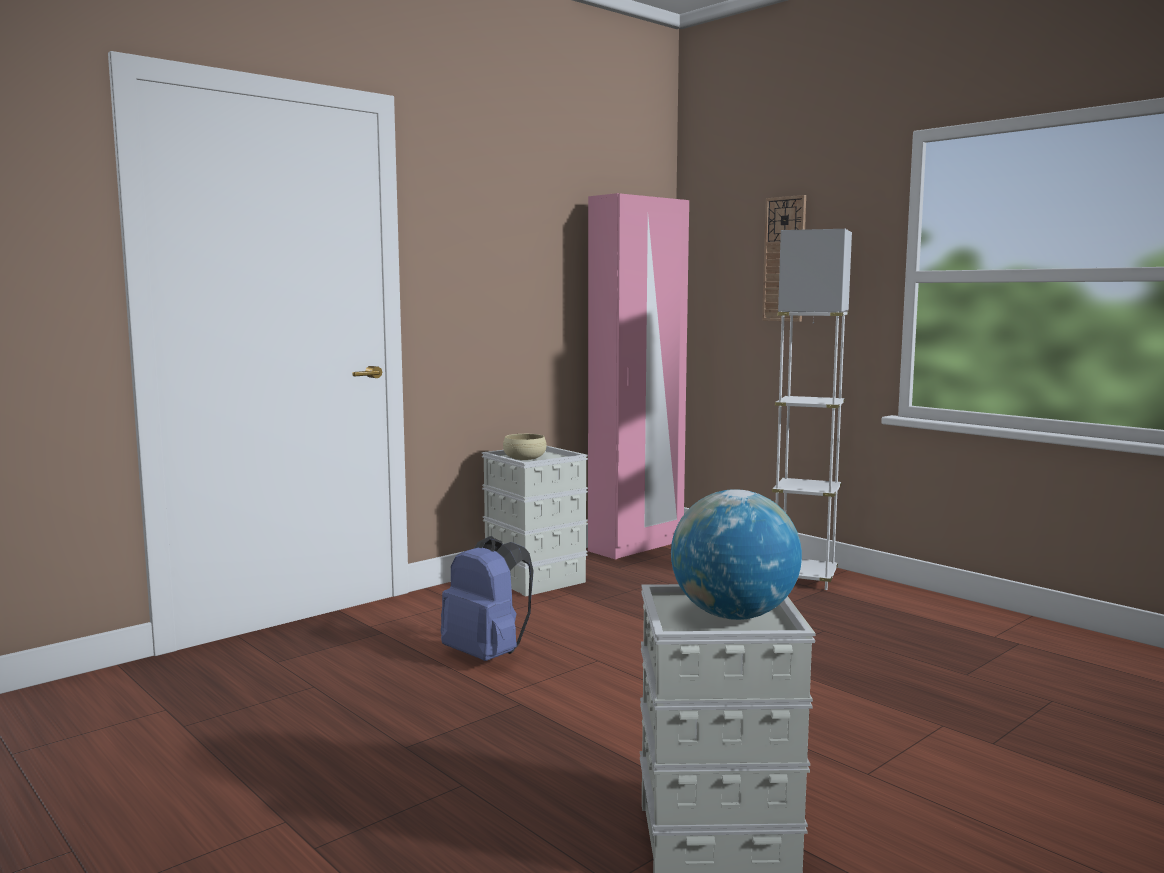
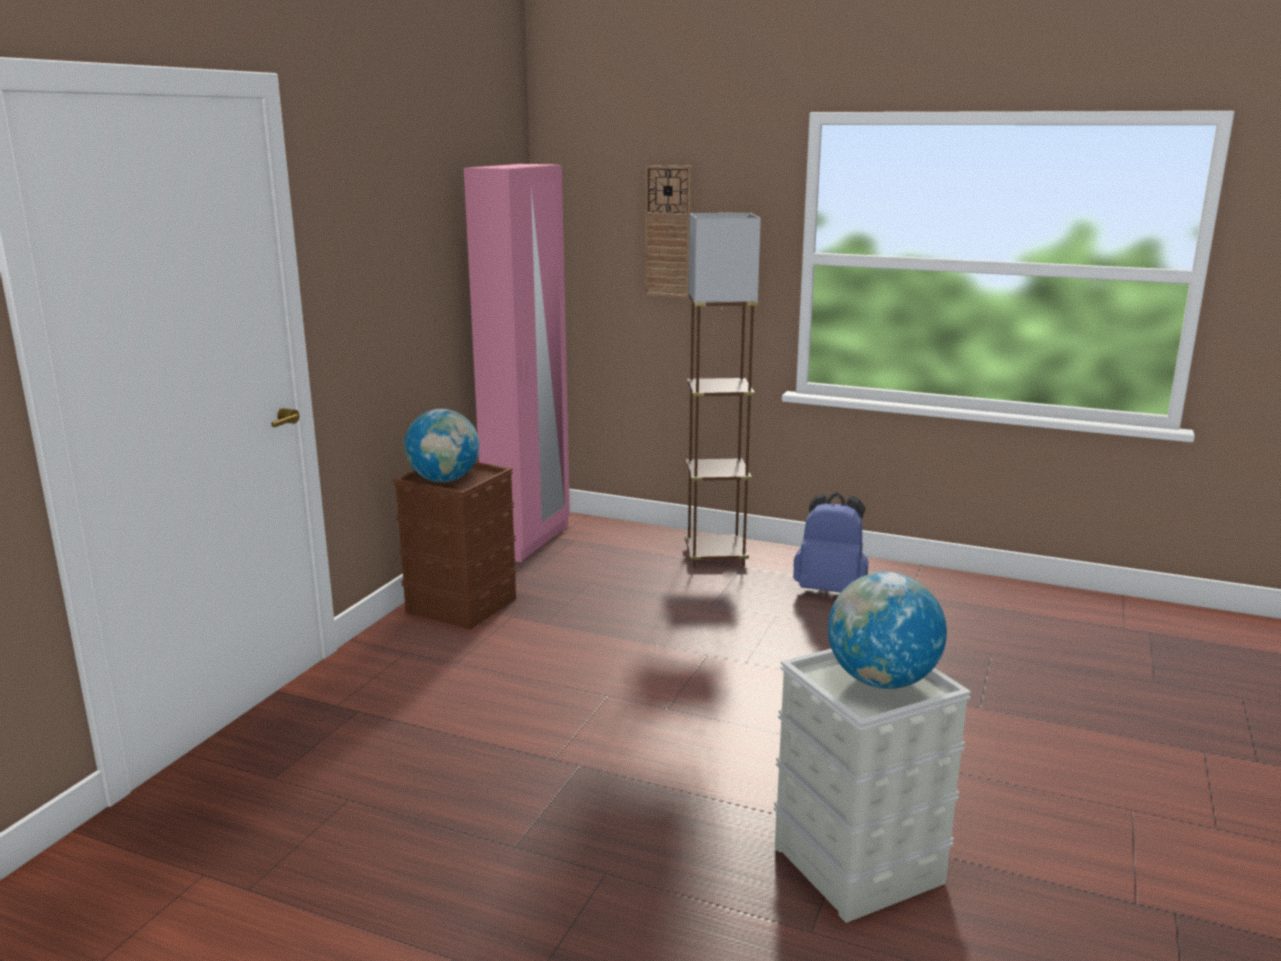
camera: 25 degrees left, 10 degrees up
blue backpack [441,536,534,661] -> blue backpack moved to [793,493,868,592]
grey storage box [482,446,588,597] -> brown storage box [393,462,517,630]
beige bowl [503,434,547,460] -> globe [404,409,479,482]
white floor lamp [772,229,852,590] -> brown floor lamp [685,213,761,568]

